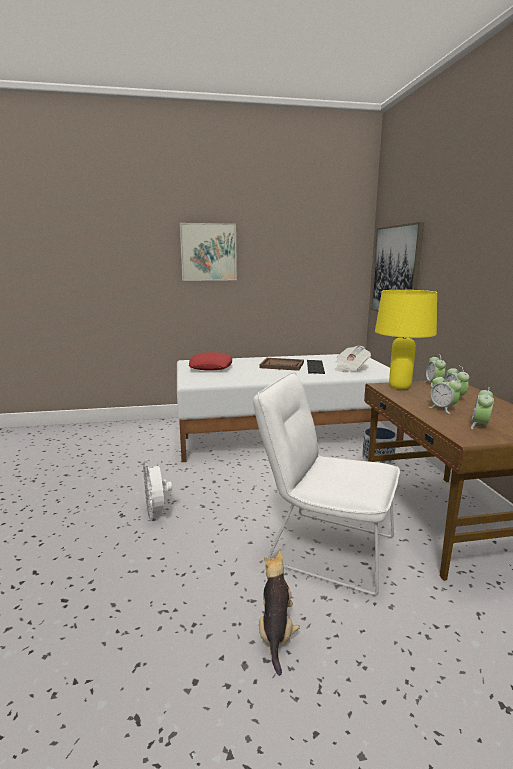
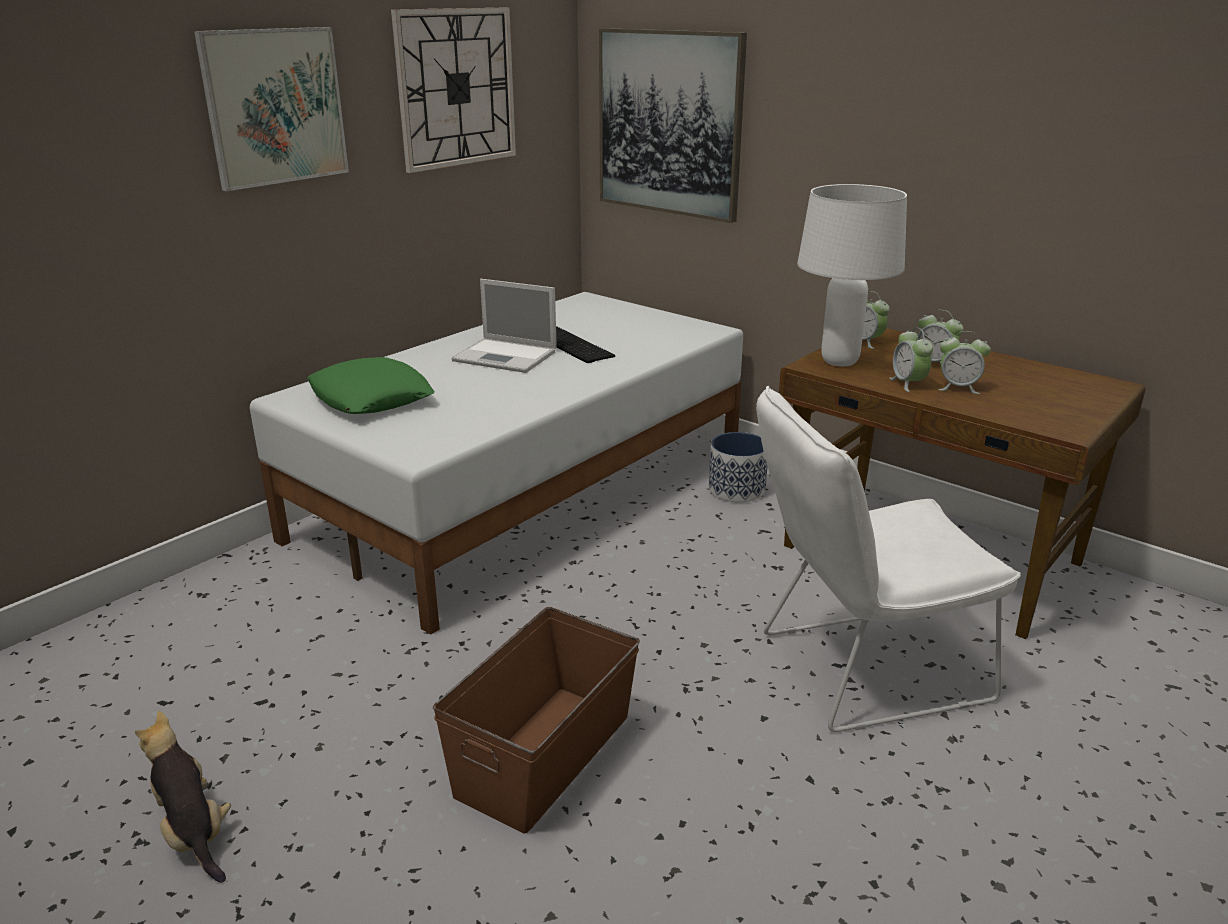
camera: 40 degrees left, 10 degrees up
white fan [143,461,172,519] -> brown storage box [433,607,640,834]
red pillow [189,352,232,371] -> green pillow [307,357,435,414]
plush toy [259,551,300,676] -> plush toy moved to [135,711,231,883]
brown tray [260,358,304,371] -> laptop [451,279,557,373]
newspaper [335,346,371,372] -> none
yellow table lamp [375,290,437,389] -> white table lamp [797,184,907,366]
alarm clock [471,387,494,429] -> alarm clock moved to [890,327,933,392]
none -> wall clock [391,8,516,173]

